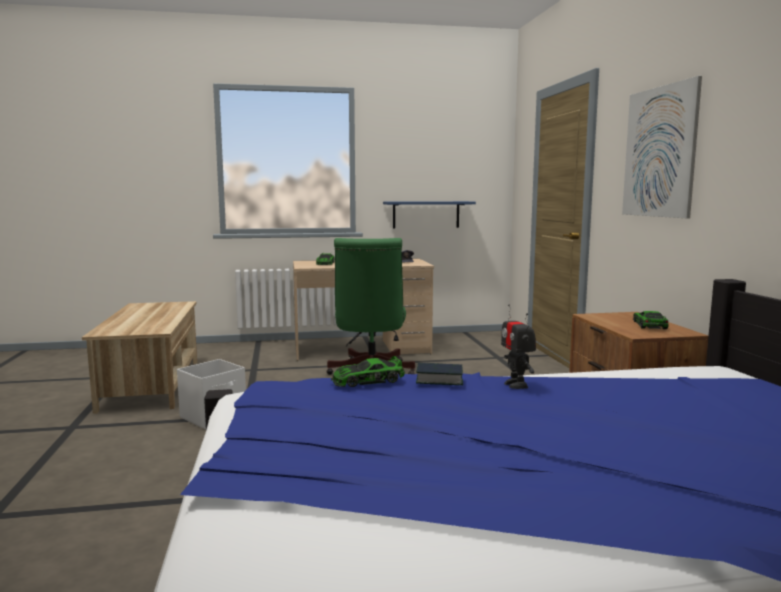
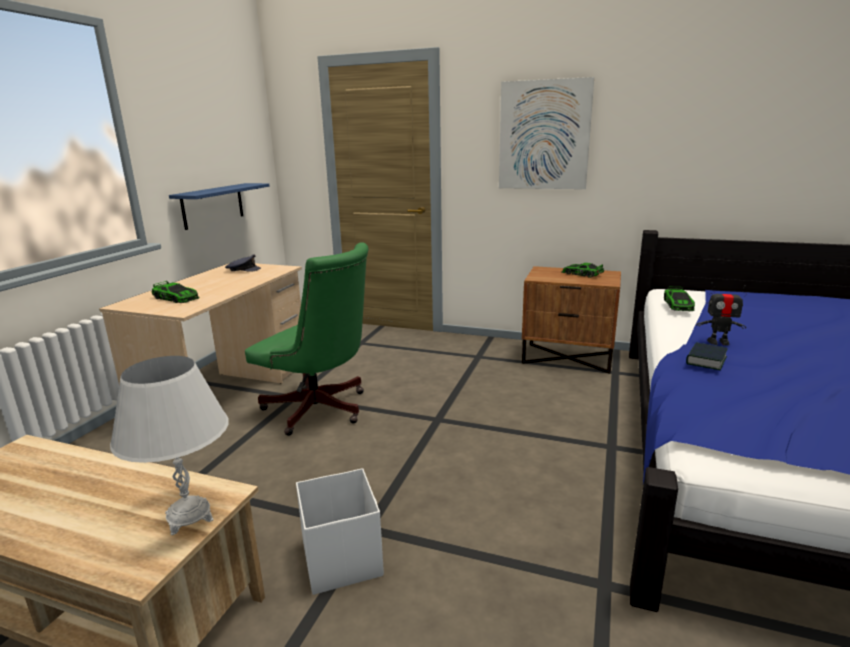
camera: 60 degrees left, 10 degrees up
toy car [331,356,405,387] -> toy car moved to [664,287,695,311]
none -> white table lamp [110,356,229,535]

